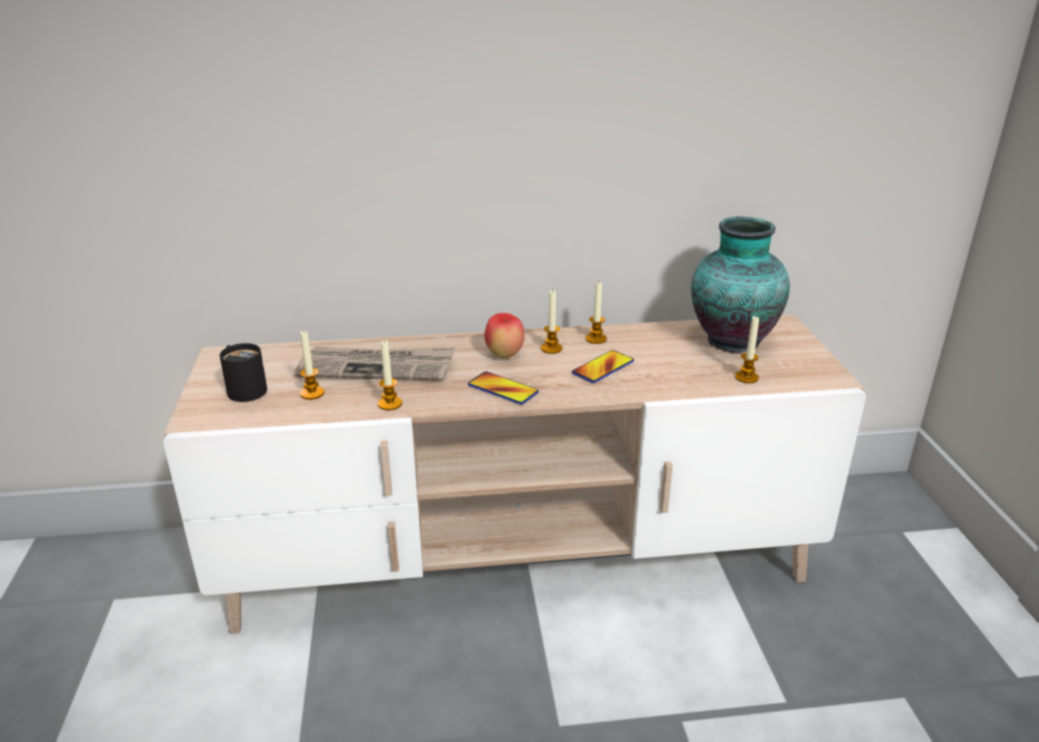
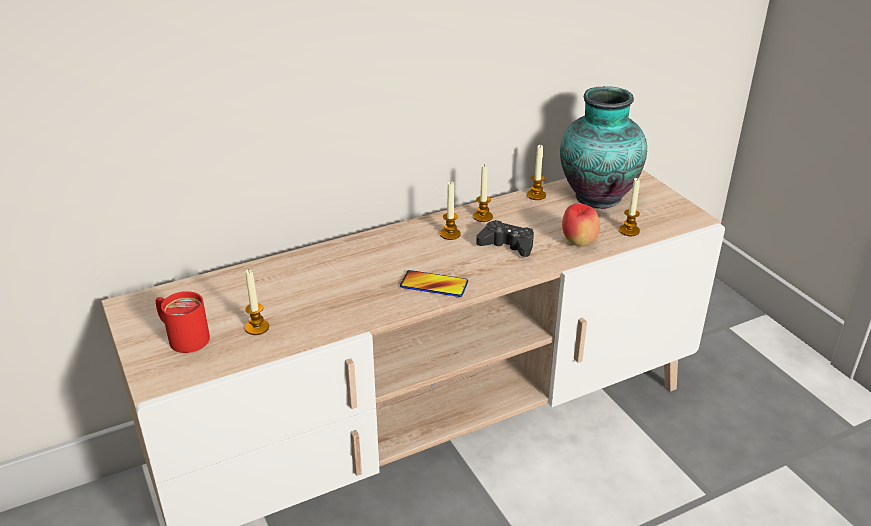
camera: 20 degrees left, 5 degrees up
black mug [220,343,267,402] -> red mug [156,291,210,353]
newspaper [294,347,455,381] -> none
candle [378,340,402,410] -> candle moved to [527,145,546,200]
apple [485,313,525,358] -> apple moved to [562,203,600,247]
phone [572,350,634,383] -> black game controller [476,220,534,257]

